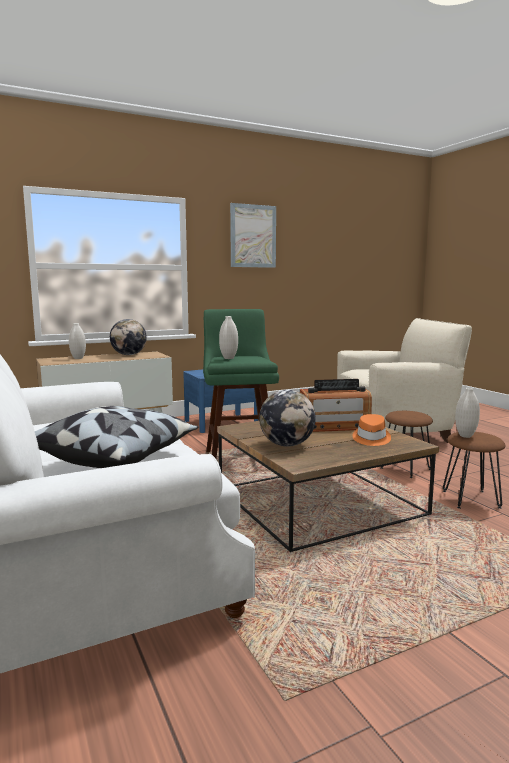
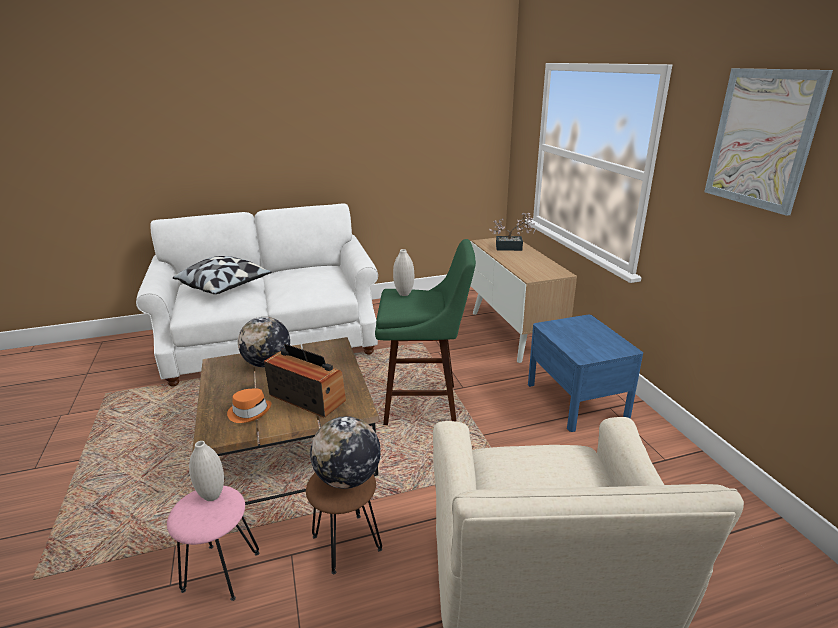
camera: 100 degrees right, 15 degrees up
white vase [69,323,86,359] -> potted plant [489,213,535,251]
globe [110,319,147,355] -> globe moved to [310,416,381,489]
radio [300,379,372,432] -> radio turned 120 degrees clockwise [264,344,346,417]
brown stool [443,432,506,509] -> pink stool [167,486,259,601]

